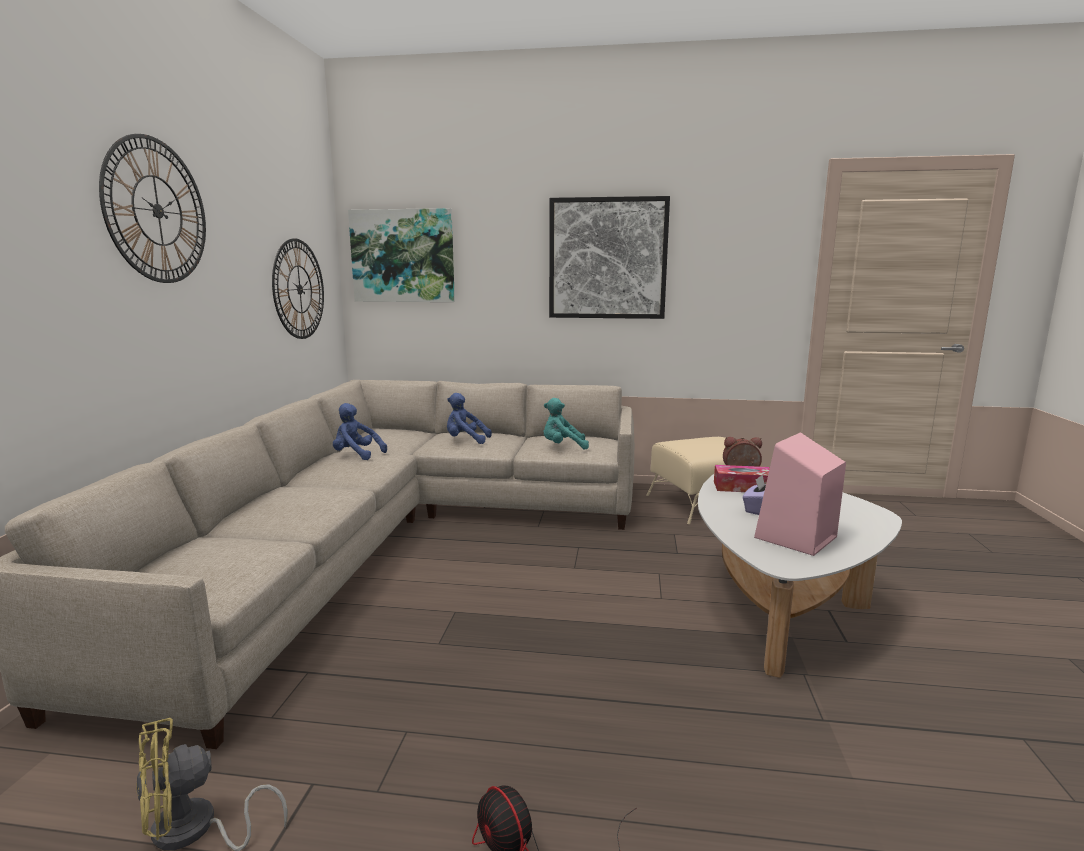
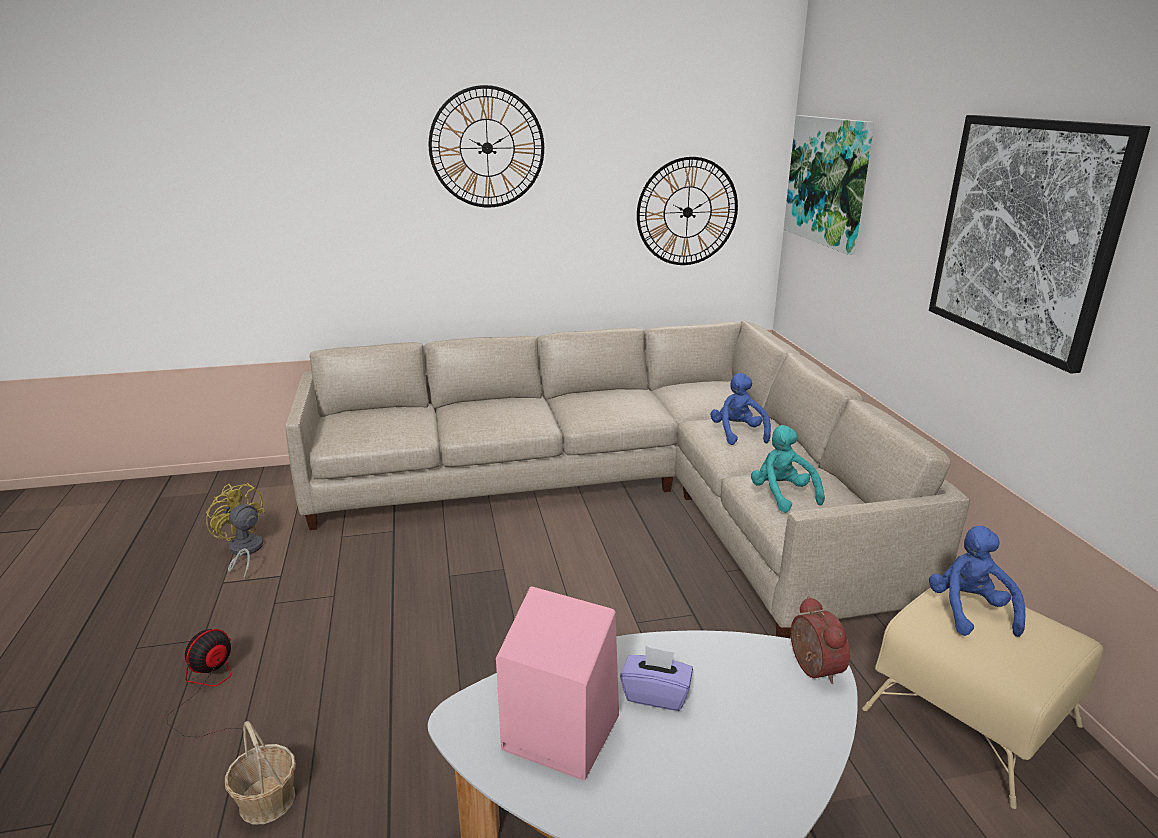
camera: 70 degrees right, 10 degrees up
blue plush toy [333,403,387,460] -> blue plush toy moved to [929,526,1026,637]
tissue box [714,465,770,492] -> none
none -> basket [225,721,296,825]

